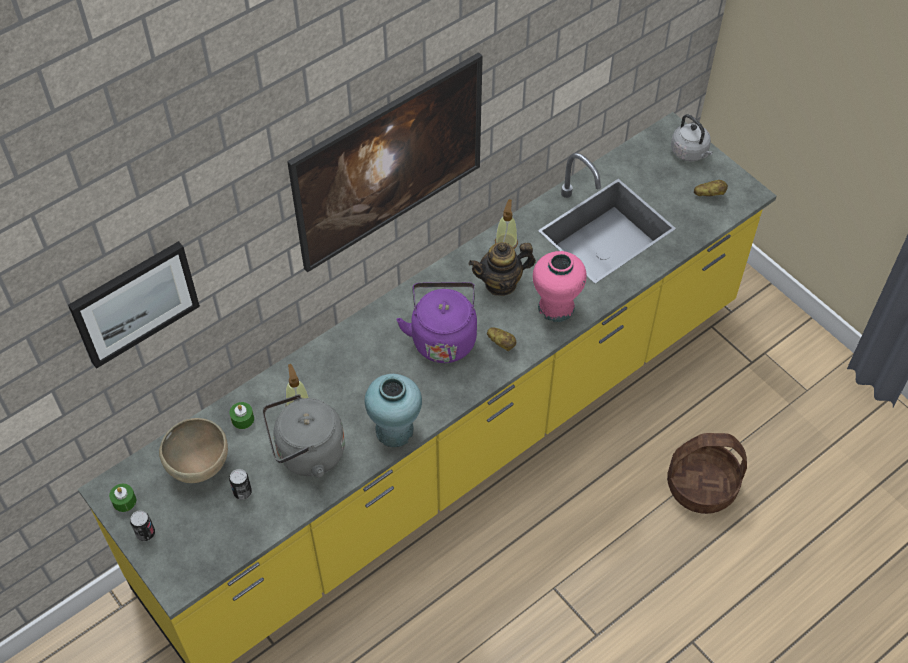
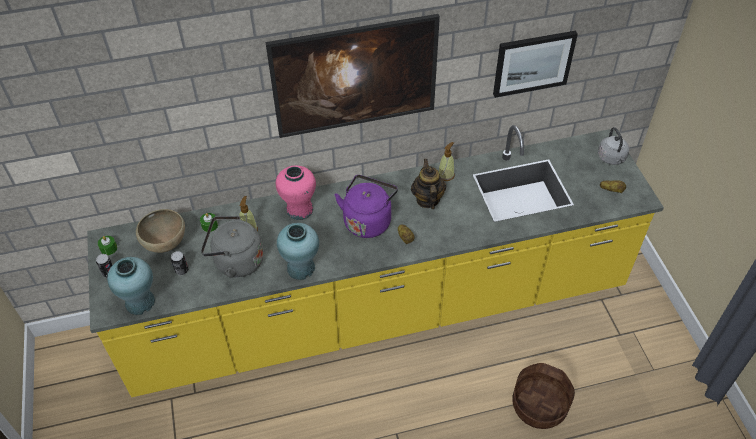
camera: 25 degrees right, 5 degrees down
picture [68,241,200,369] -> picture moved to [493,31,578,98]
teapot [469,242,536,296] -> teapot turned 75 degrees clockwise [411,159,447,209]
pink vase [533,251,587,322] -> pink vase moved to [276,165,316,220]
none -> turquoise vase [107,257,155,315]

